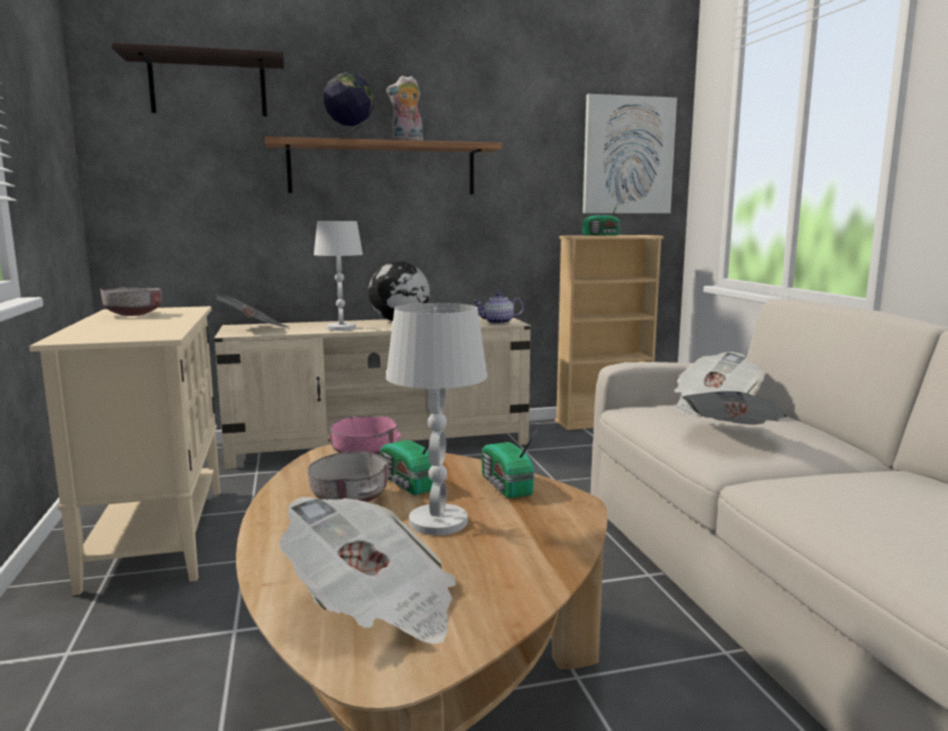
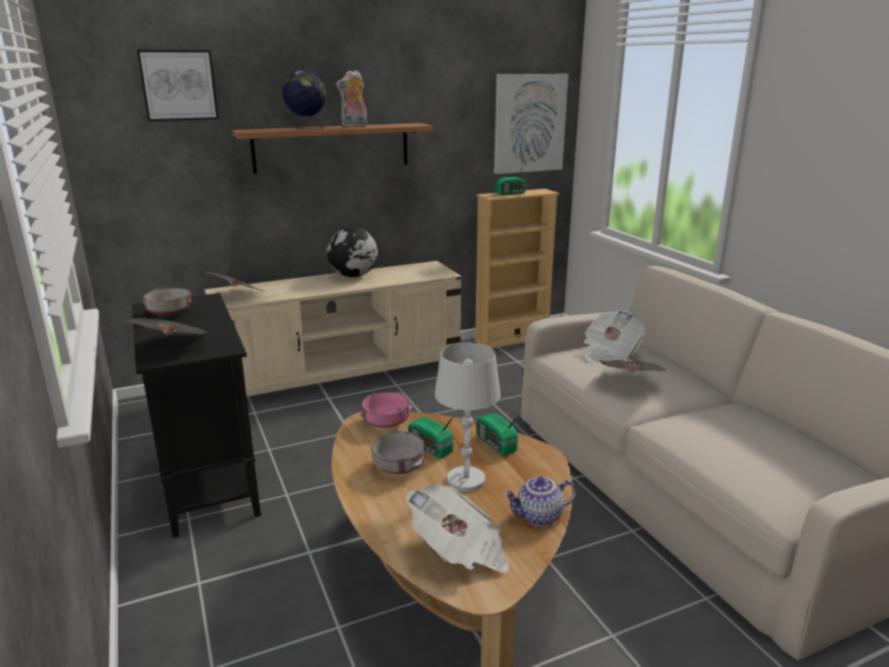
camera: 10 degrees left, 10 degrees up
beige cabinet [29,306,220,595] -> black cabinet [132,293,261,538]
shelf [111,42,284,117] -> picture [137,50,219,121]
white table lamp [314,221,363,331] -> none
teapot [474,292,524,324] -> teapot moved to [504,477,577,526]
none -> newspaper [125,318,205,335]

